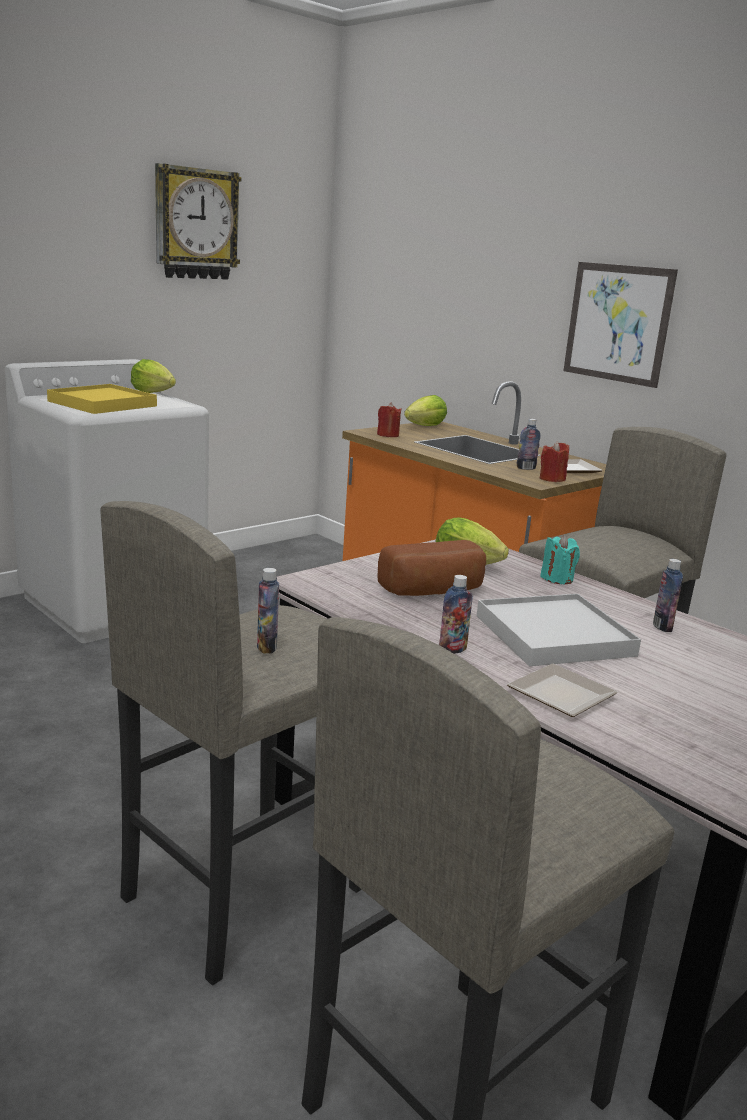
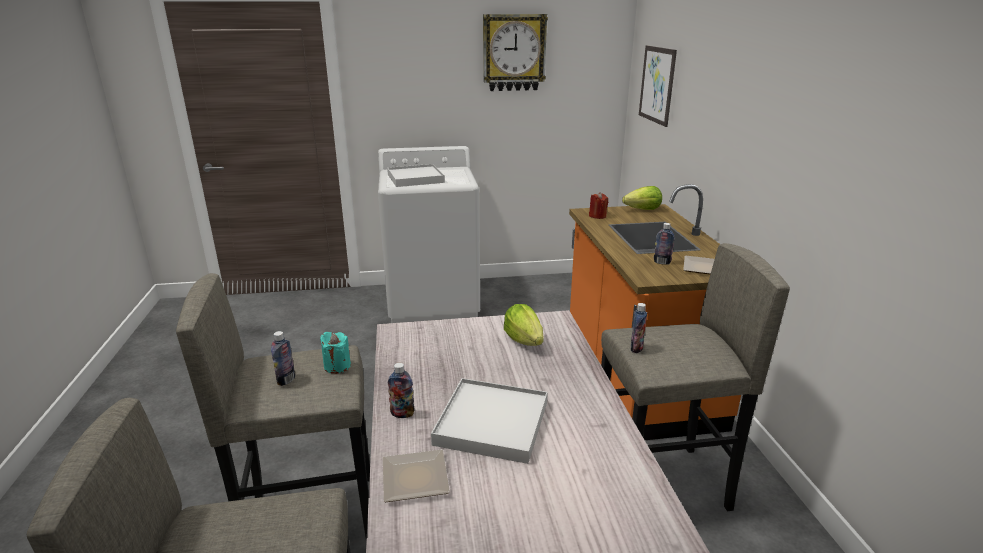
camera: 35 degrees right, 5 degrees up
yellow tray [47,384,157,414] -> white tray [387,164,445,187]
lettuce [131,359,176,393] -> none
bread [378,540,486,596] -> none
red candle [540,441,569,482] -> none
turquoise candle [540,535,580,584] -> turquoise candle moved to [320,332,351,374]
picture [563,262,678,388] -> picture moved to [639,45,677,127]
bottle [653,559,683,632] -> bottle moved to [630,303,647,353]

